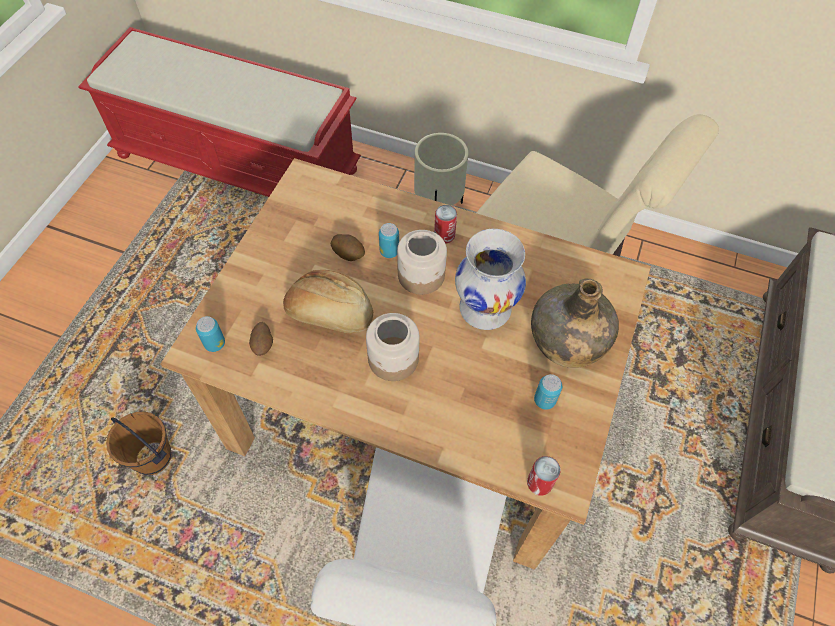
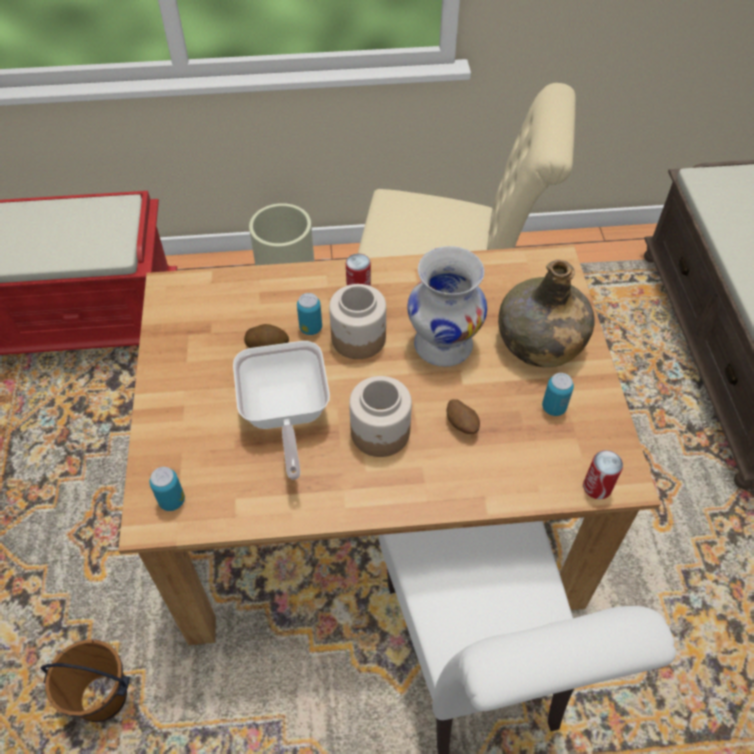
camera: 25 degrees left, 5 degrees down
potato [249,322,273,356] -> potato moved to [447,399,480,434]
bread [283,270,373,334] -> frying pan [233,341,330,480]

